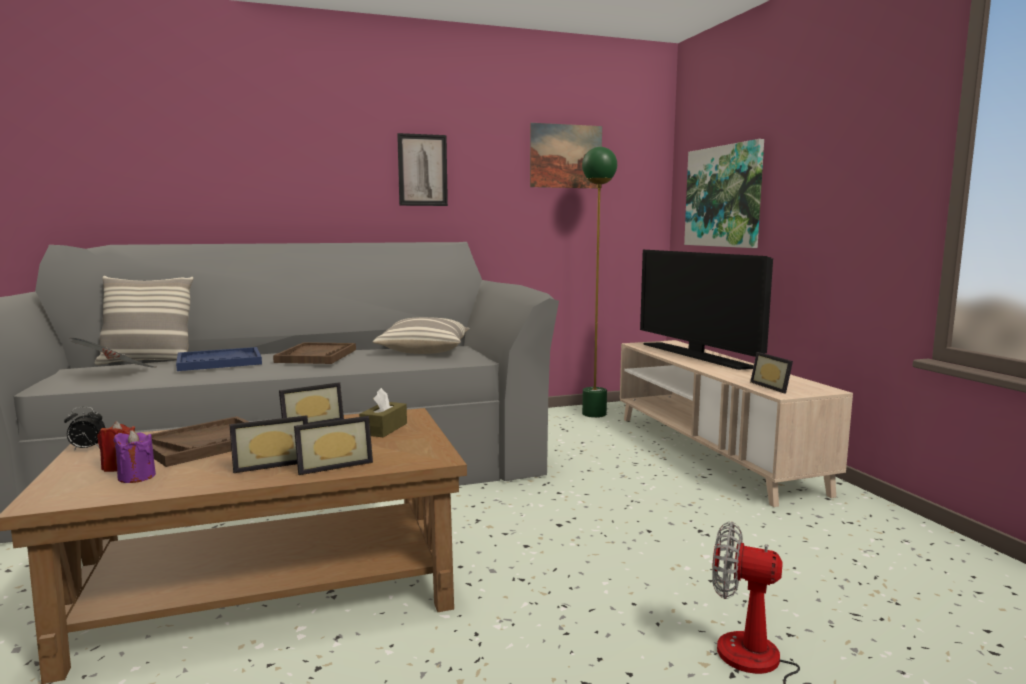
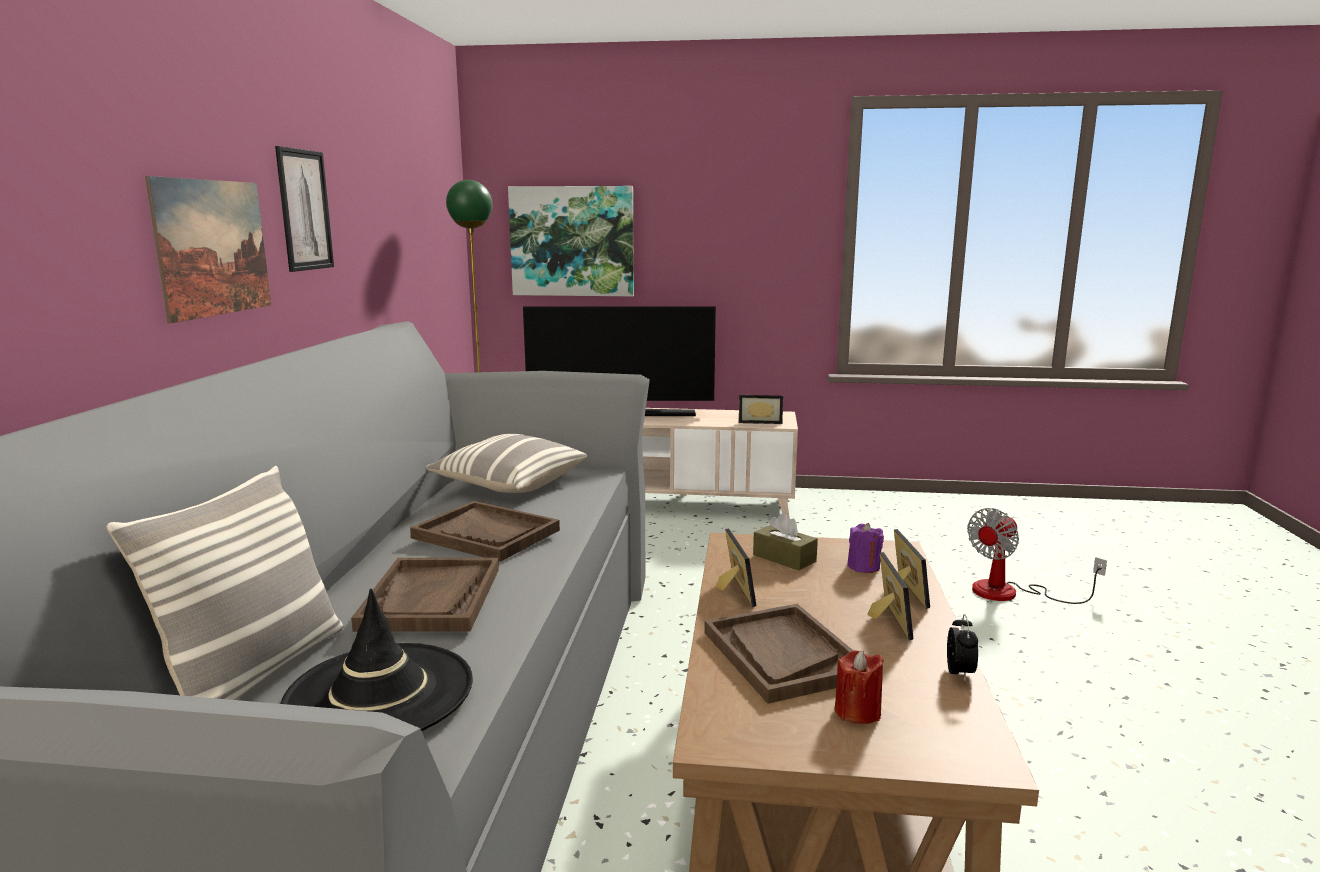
camera: 65 degrees left, 5 degrees up
alarm clock [64,407,106,450] -> alarm clock moved to [947,614,978,682]
newspaper [70,338,155,368] -> black hat [280,588,473,731]
purple candle [113,430,156,483] -> purple candle moved to [847,523,884,573]
blue tray [176,347,262,371] -> brown tray [351,558,499,631]
picture [530,123,602,188] -> picture moved to [145,176,271,323]

